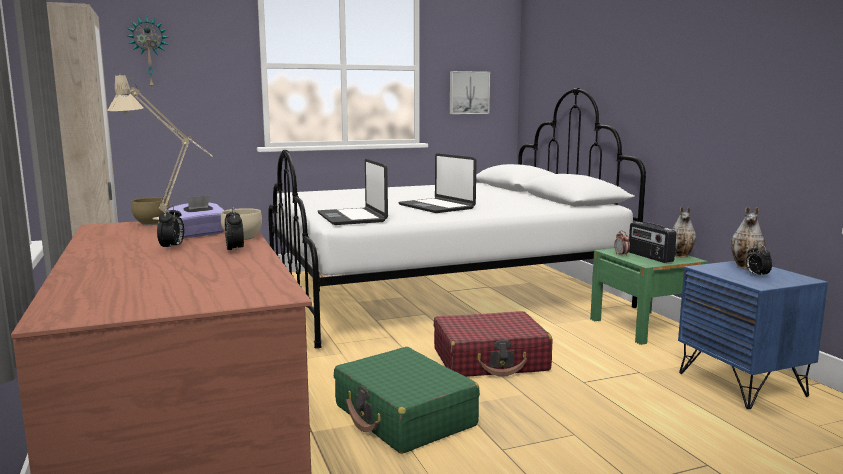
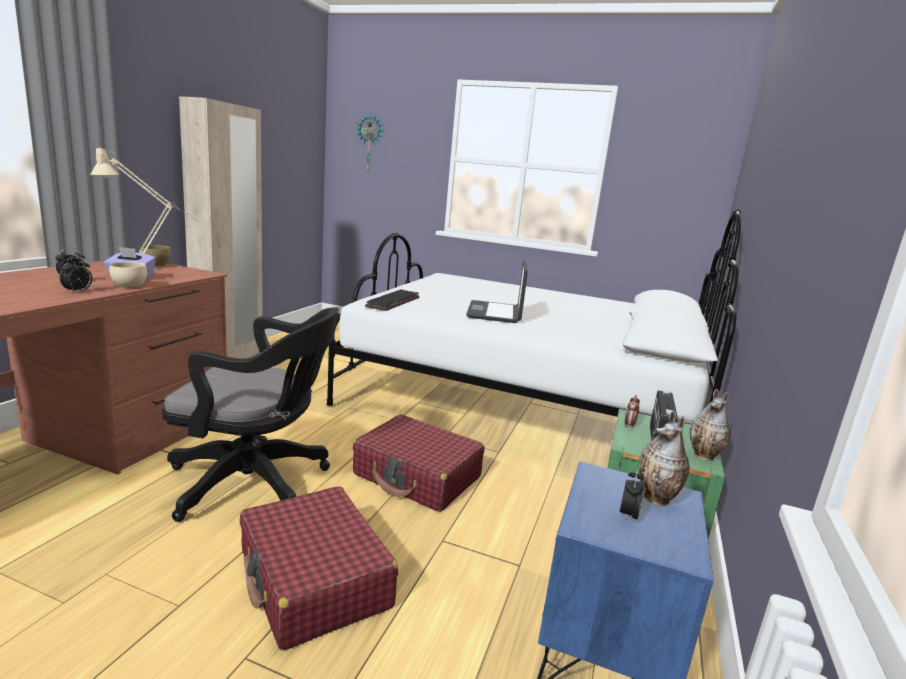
camera: 40 degrees right, 5 degrees up
laptop [318,159,388,225] -> keyboard [365,289,419,311]
green suitcase [334,347,480,454] -> black office chair [162,307,339,522]
picture [450,71,490,114] -> none
none -> red suitcase [240,486,398,651]

